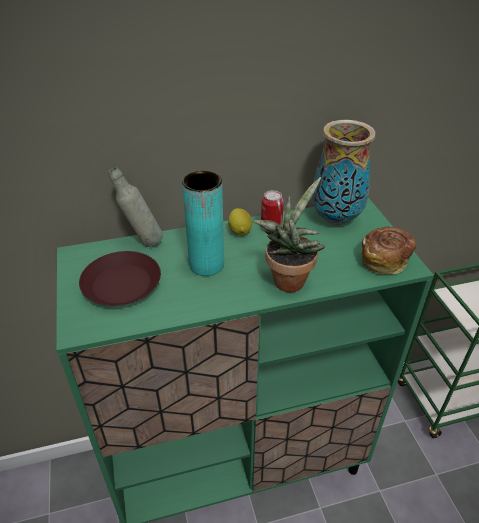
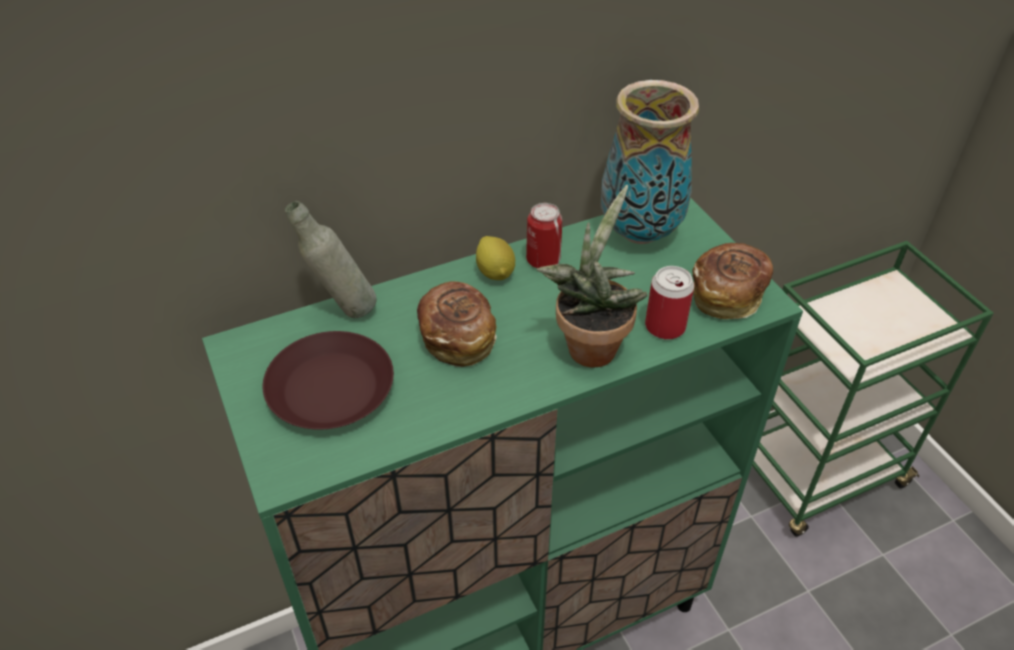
camera: 10 degrees left, 5 degrees up
turquoise vase [182,171,224,276] -> bread [417,281,497,367]
none -> can [645,266,694,340]

